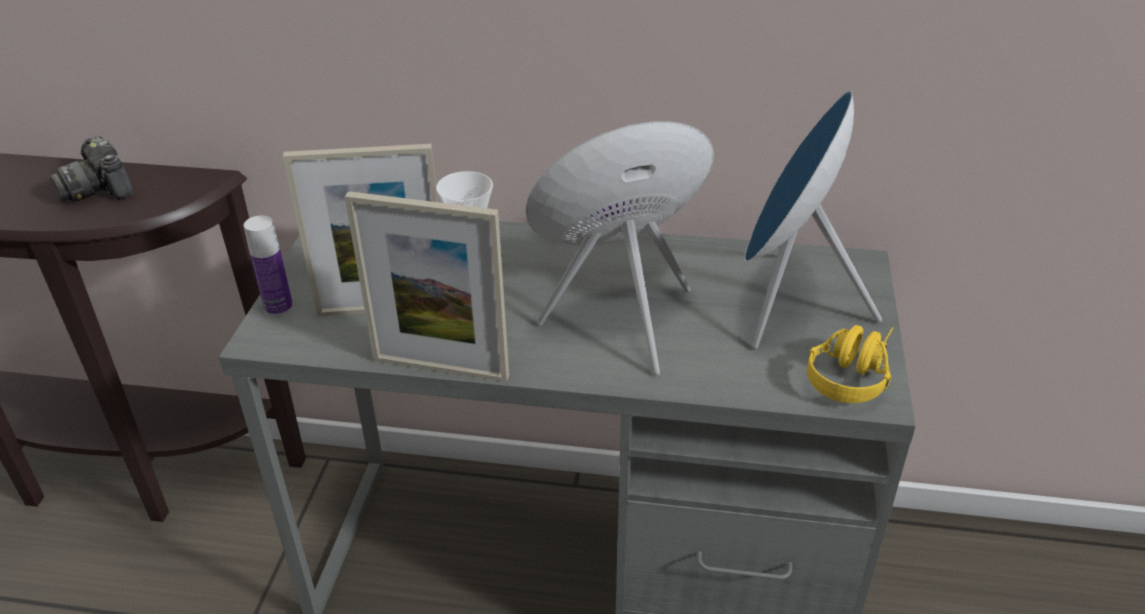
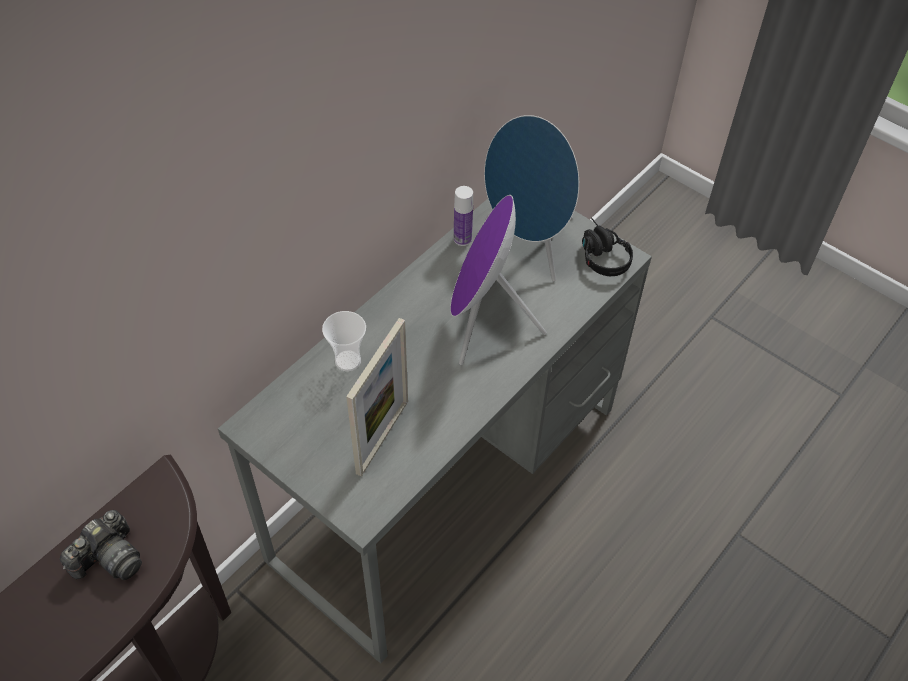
camera: 60 degrees left, 15 degrees up
camera [50,136,134,202] -> camera turned 45 degrees counterclockwise [60,510,142,580]
bottle [244,215,293,316] -> bottle moved to [454,186,473,246]
picture frame [344,191,509,382] -> none
yellow headphones [807,325,893,403] -> black headphones [582,217,633,276]

